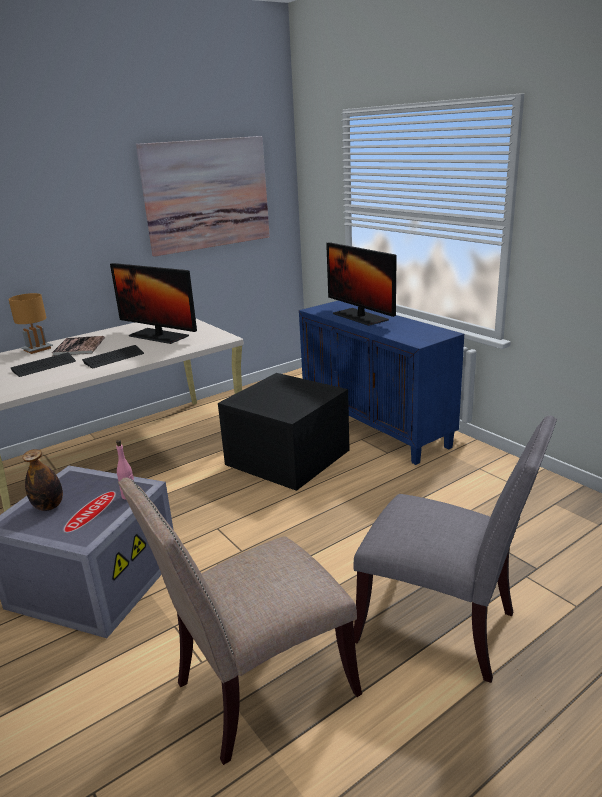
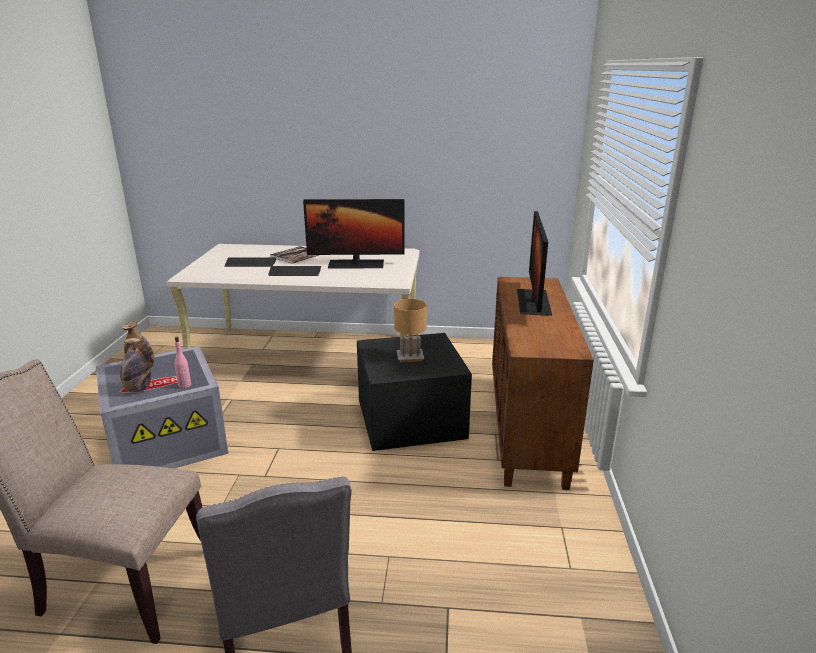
camera: 40 degrees right, 0 degrees up
brown table lamp [8,293,53,354] -> brown table lamp moved to [394,299,427,362]
monitor [110,263,197,344] -> monitor turned 75 degrees counterclockwise [303,199,405,269]
picture [136,136,270,257] -> none
blue cabinet [299,300,464,465] -> brown cabinet [492,277,594,490]
none -> bottle [120,338,151,392]

